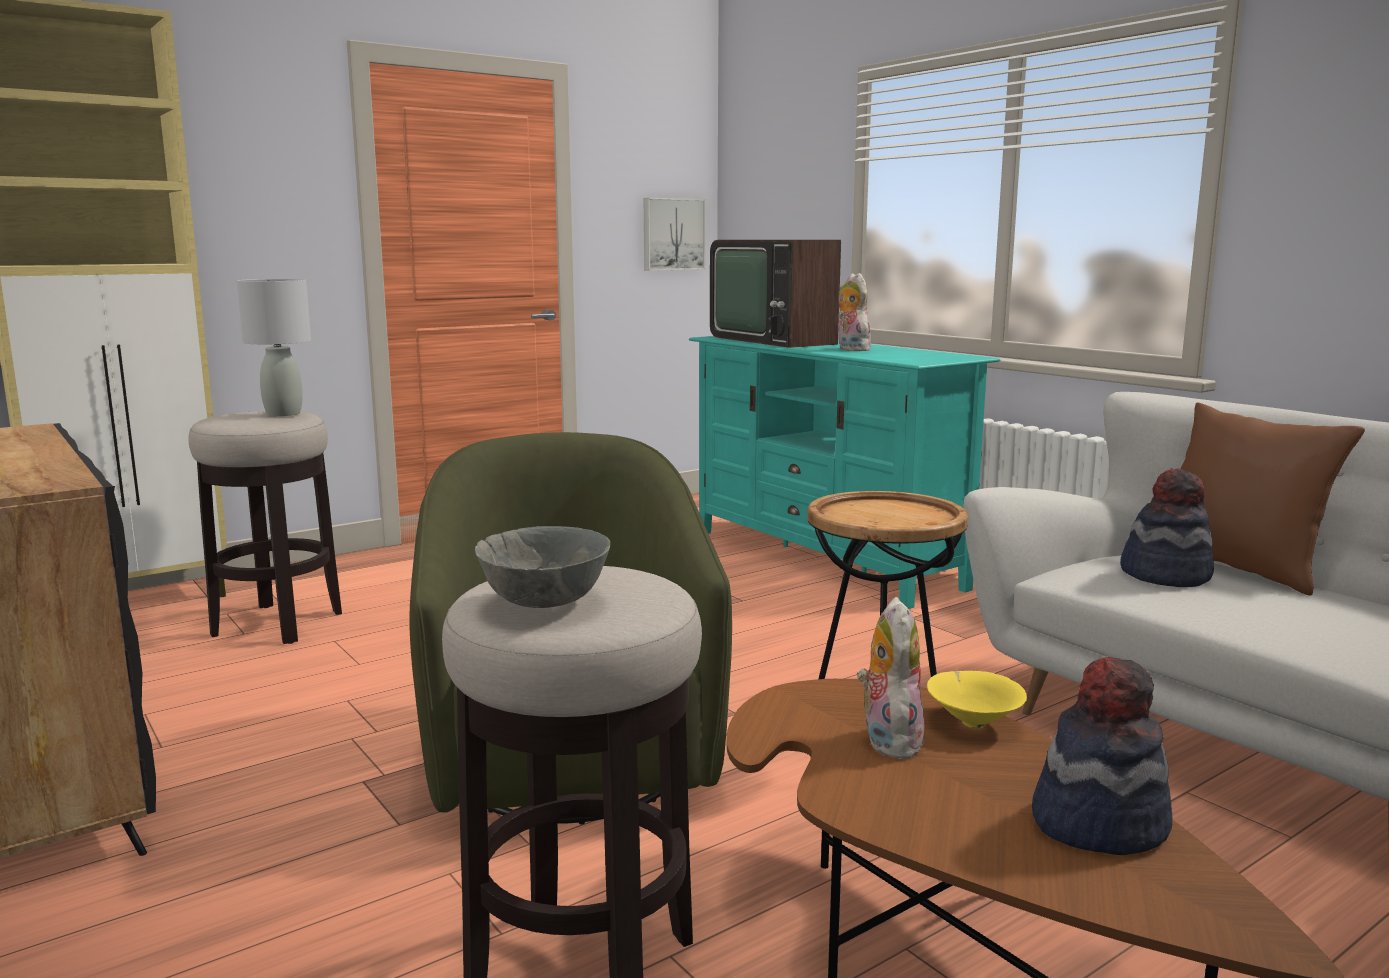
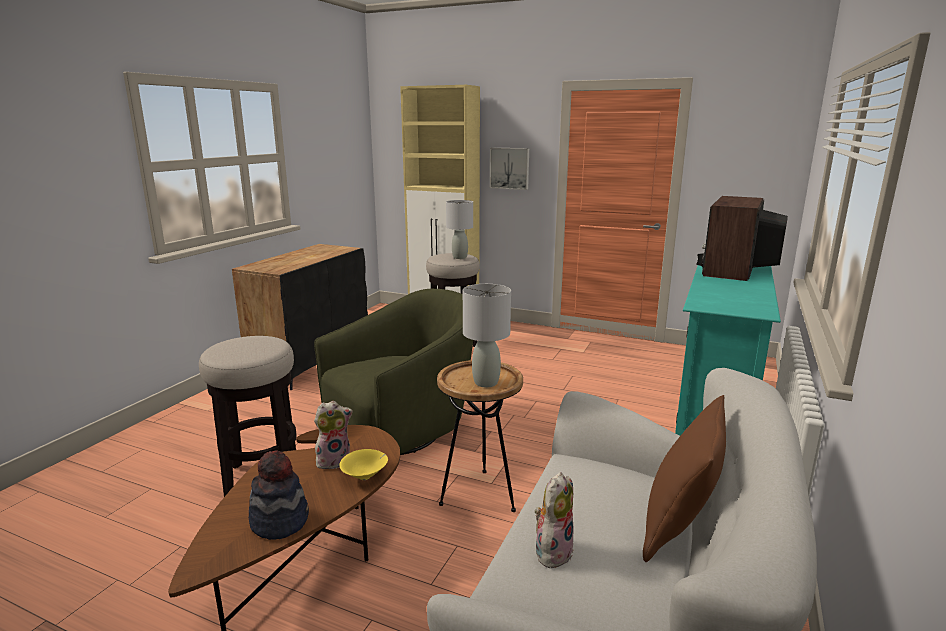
camera: 60 degrees right, 5 degrees up
grey bowl [475,526,610,608] -> none
picture [644,198,706,271] -> picture moved to [490,148,529,190]
plush toy [838,273,871,351] -> plush toy moved to [535,472,574,568]
hat [1120,468,1214,587] -> none
none -> grey table lamp [463,284,511,387]

